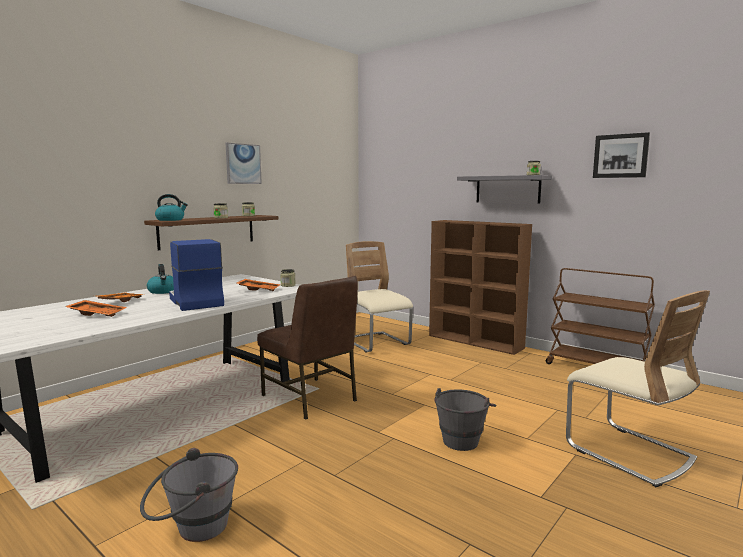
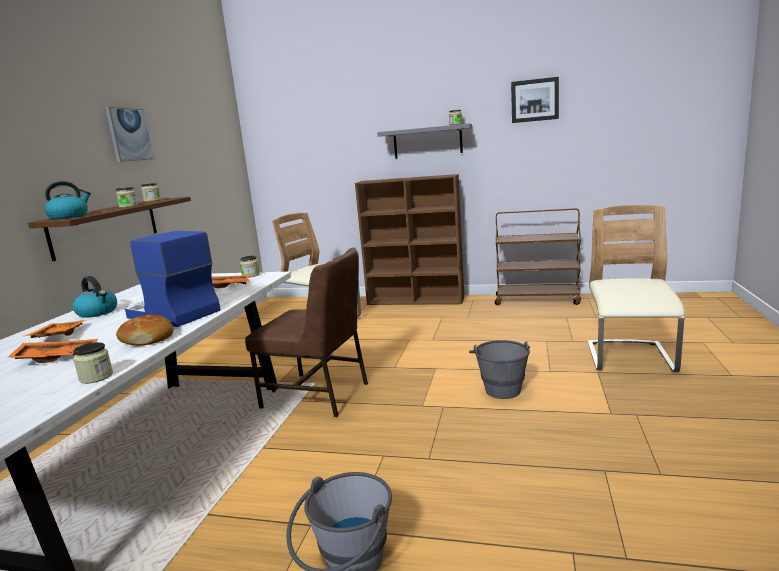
camera: 25 degrees left, 5 degrees up
beige chair [566,290,710,487] -> beige chair turned 105 degrees counterclockwise [587,205,685,372]
none -> jar [73,342,113,384]
none -> bread [116,314,174,346]

